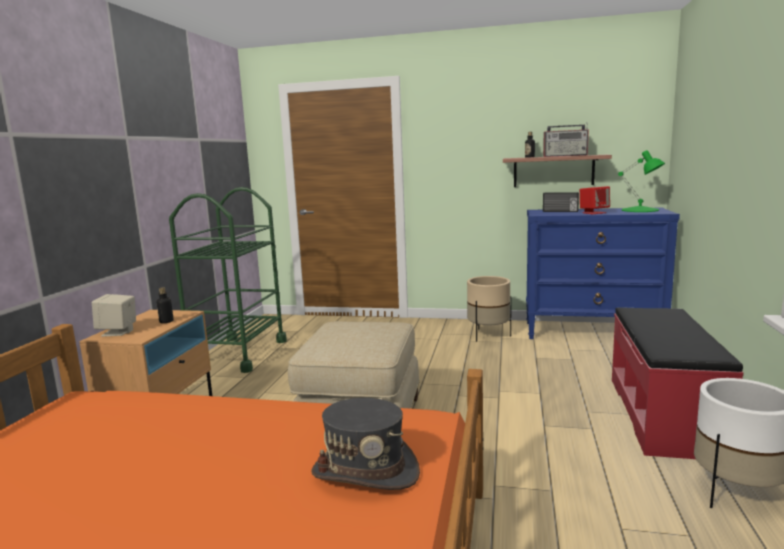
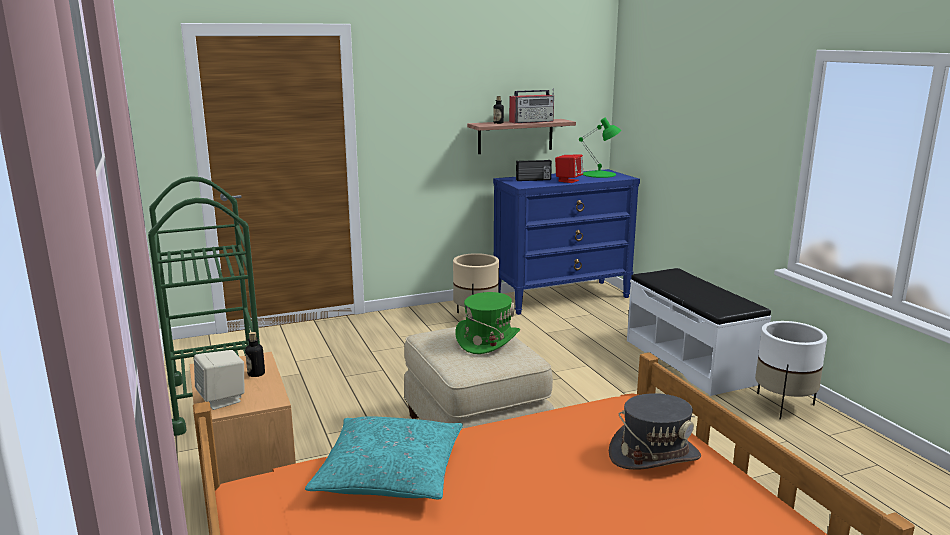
camera: 35 degrees left, 5 degrees up
red bench [612,307,743,459] -> white bench [627,268,771,396]
none -> turquoise pillow [305,416,463,499]
none -> green hat [455,292,520,354]

